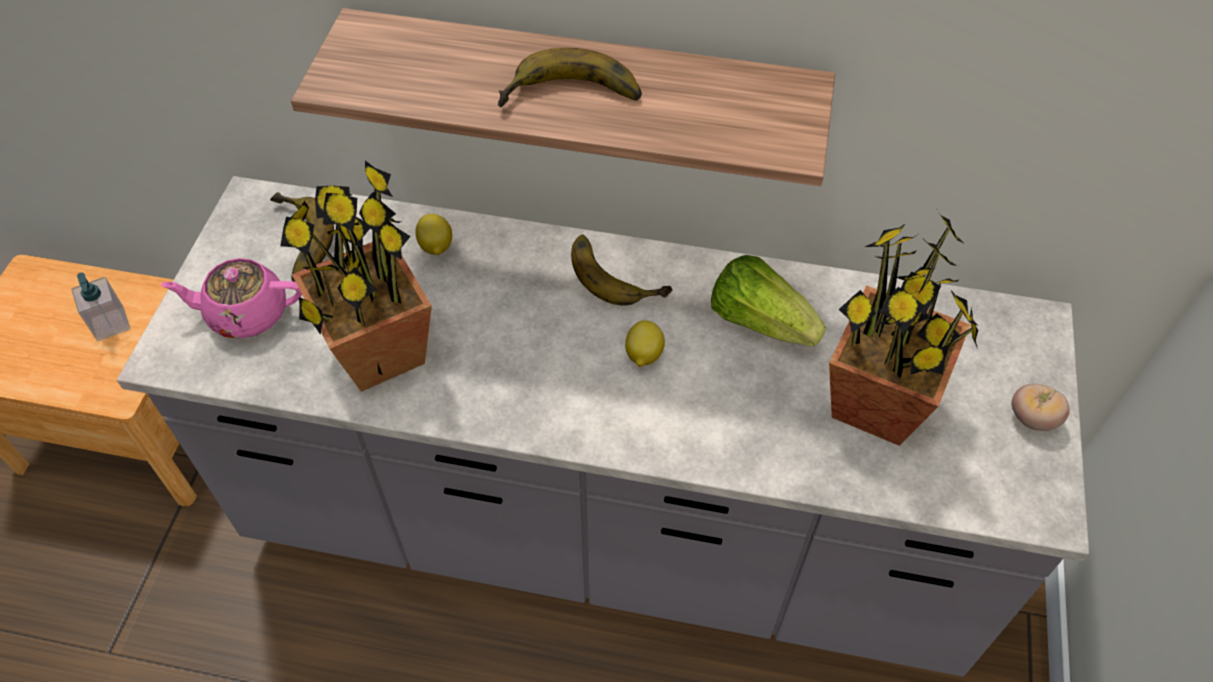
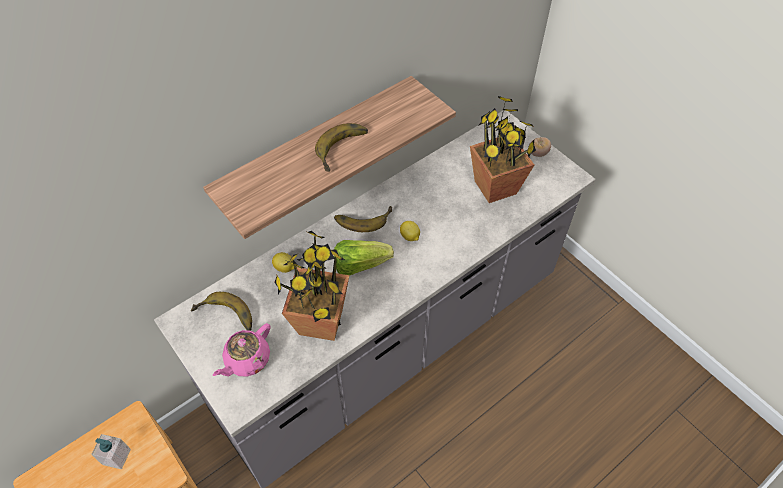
camera: 50 degrees left, 0 degrees up
lettuce [711,255,826,346] -> lettuce moved to [334,240,394,275]

